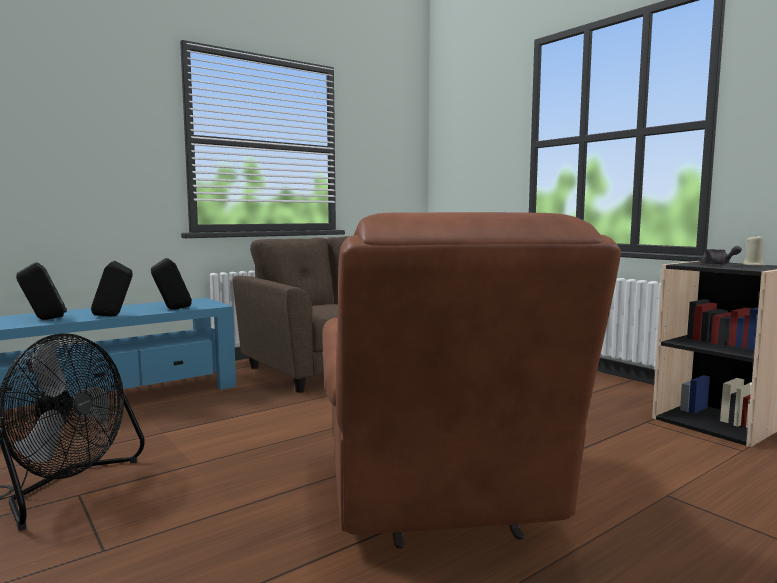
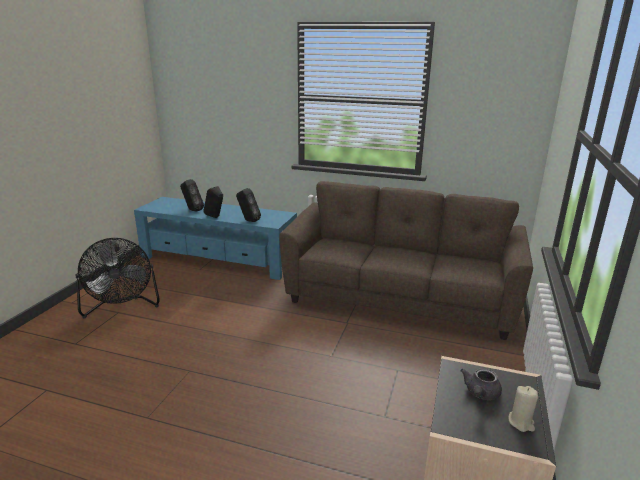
camera: 55 degrees right, 15 degrees up
brown armchair [322,212,621,549] -> none

